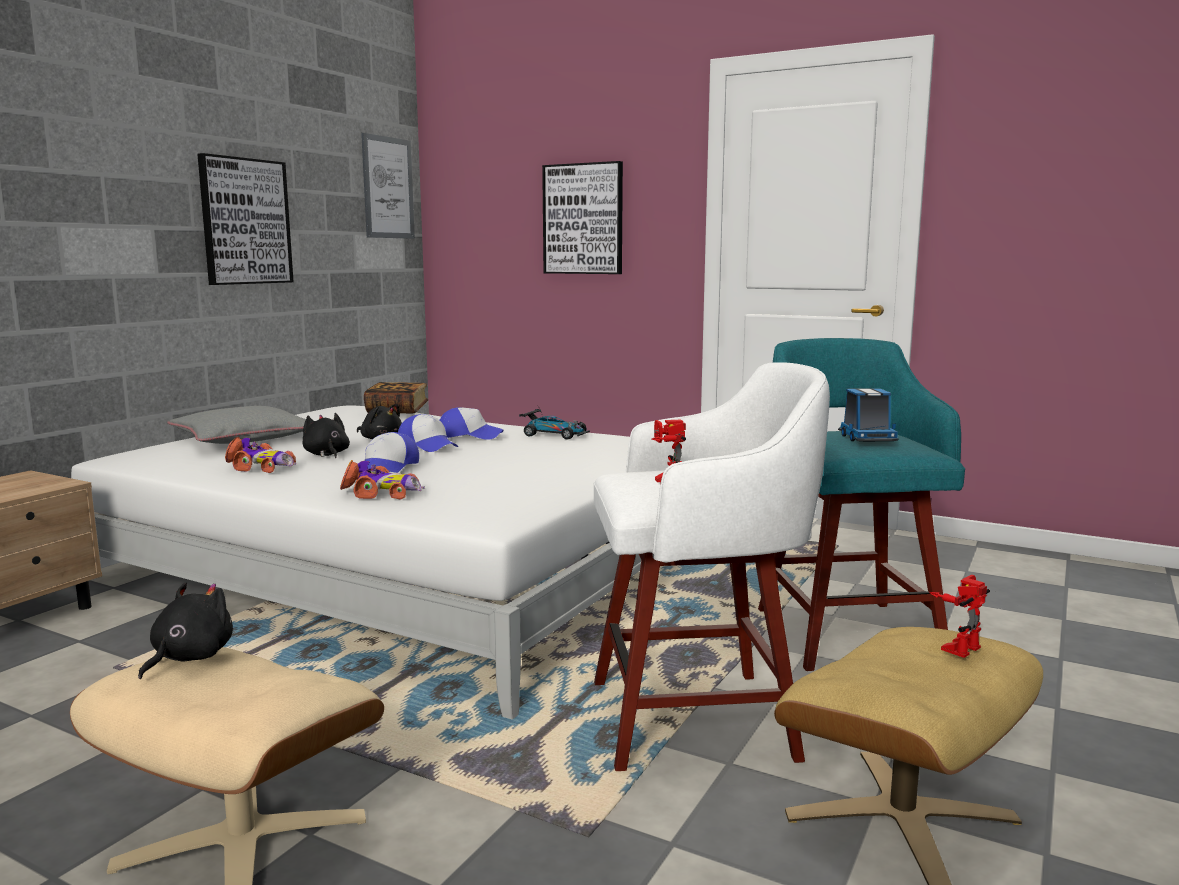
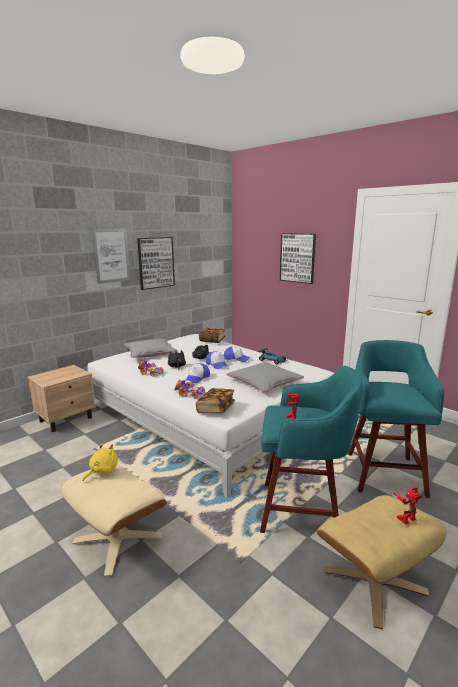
camera: 15 degrees right, 5 degrees up
black plush toy [138,582,233,679] -> yellow plush toy [83,443,118,481]
picture [361,133,415,239] -> picture moved to [92,229,130,284]
white stool [594,362,830,771] -> turquoise stool [260,366,362,533]
toy truck [838,388,898,441] -> none
none -> book [196,388,235,414]
none -> grey pillow [226,362,304,392]

